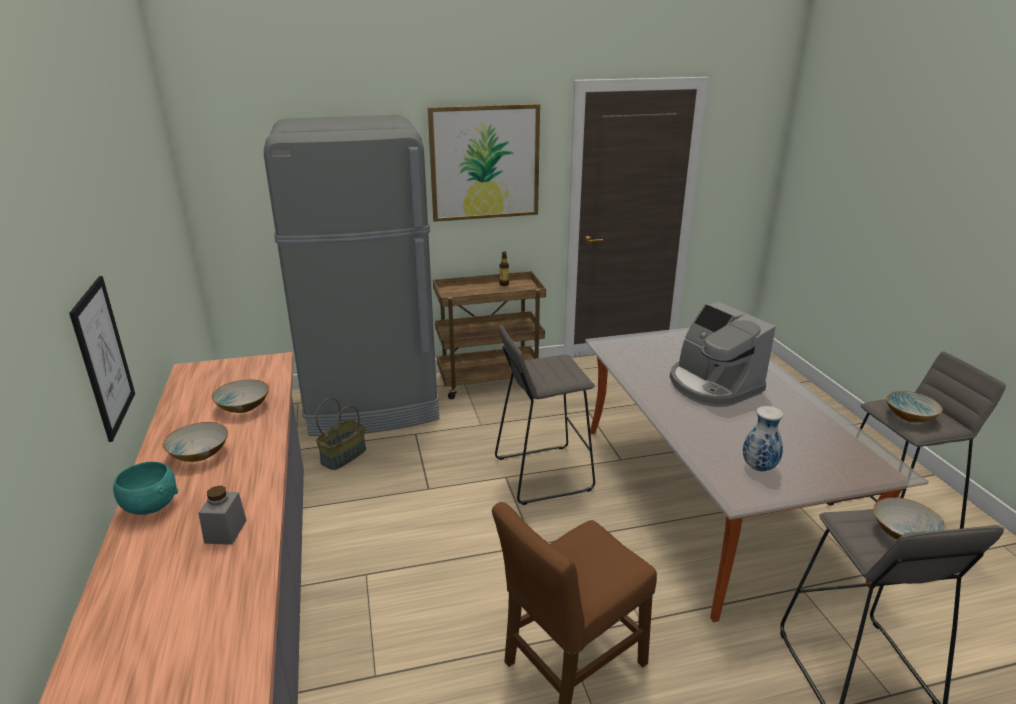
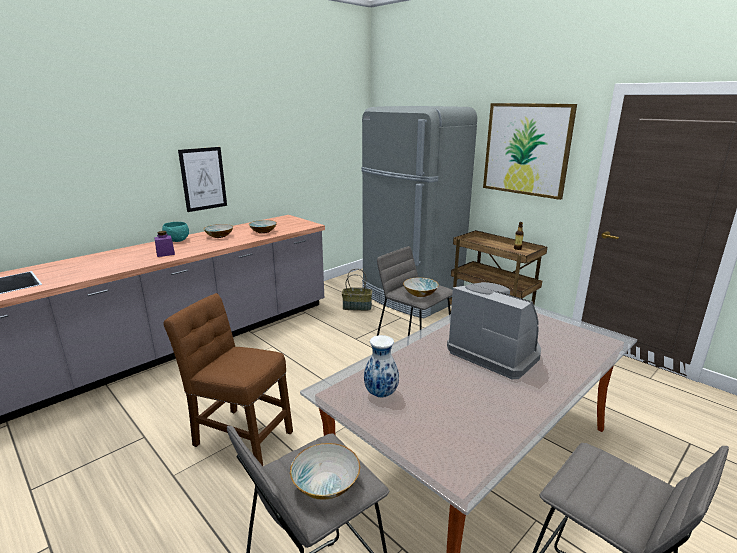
camera: 60 degrees right, 5 degrees down
grey jar [198,485,247,545] -> purple jar [154,231,175,257]
coffee machine [670,302,776,407] -> coffee machine turned 105 degrees clockwise [447,282,541,379]
bowl [886,391,943,422] -> bowl moved to [403,277,439,297]

